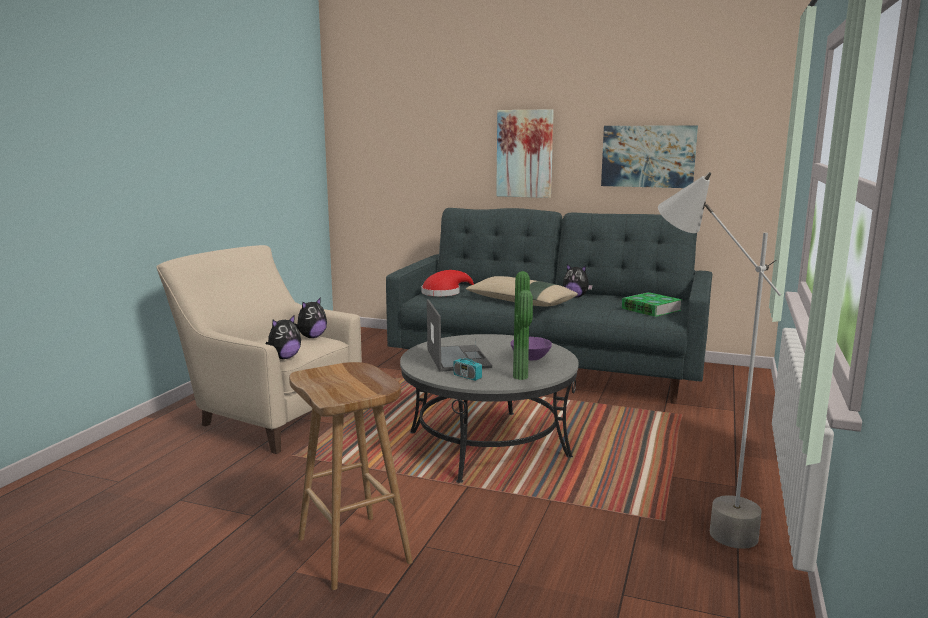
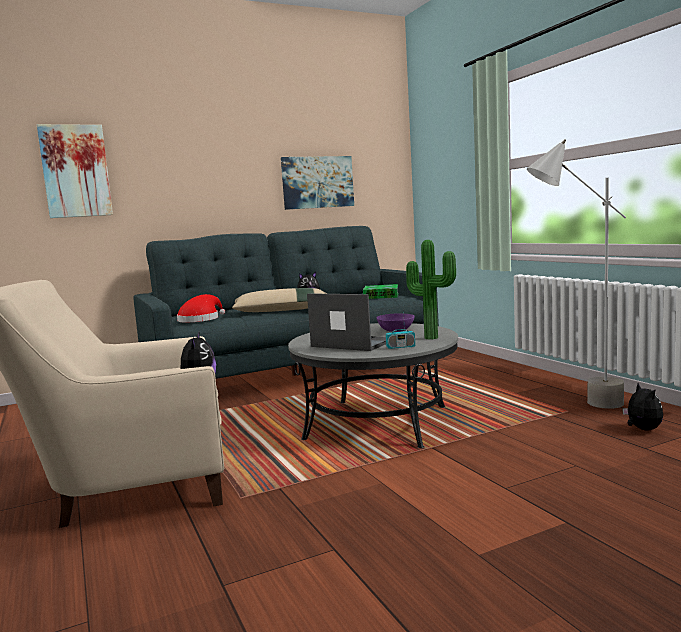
camera: 45 degrees left, 5 degrees down
brown stool [289,362,413,590] -> none
plush toy [294,297,327,338] -> plush toy moved to [622,383,663,431]
picture [496,109,554,198] -> picture moved to [37,124,113,218]

